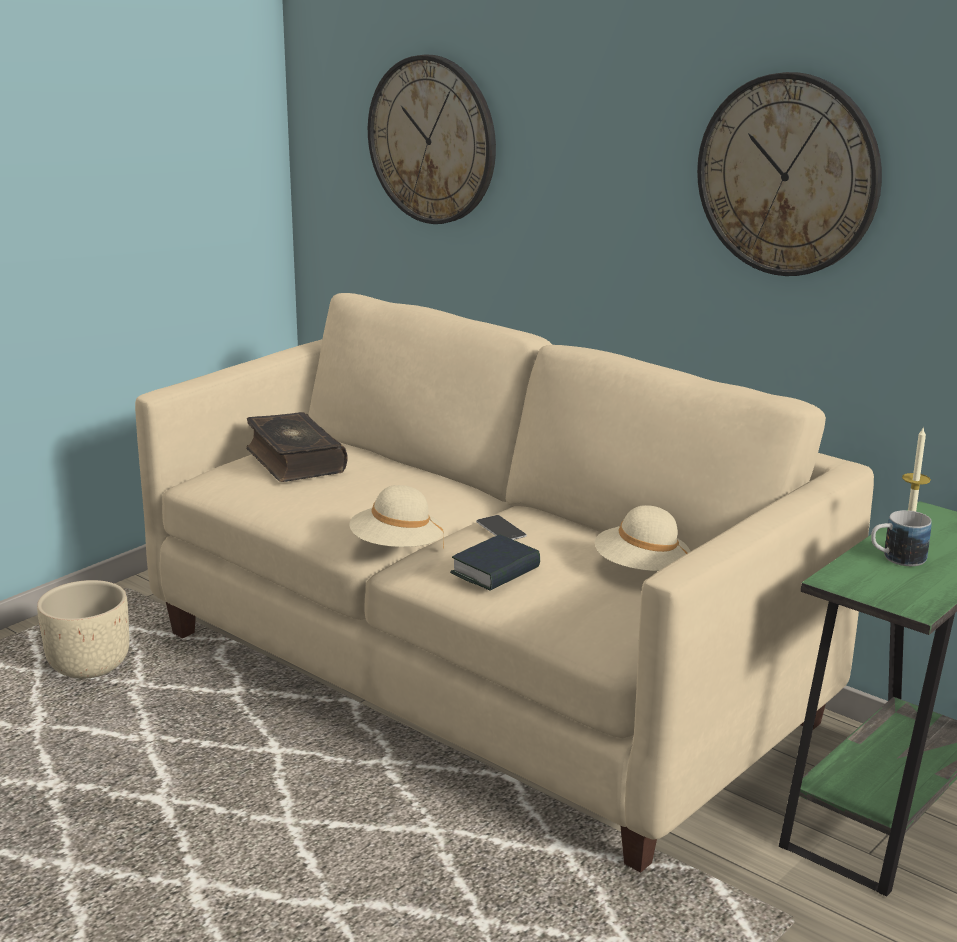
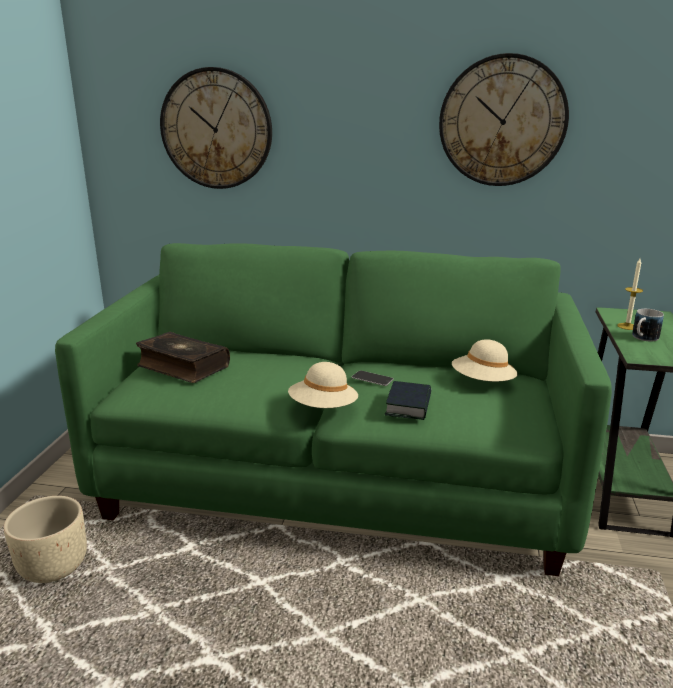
camera: 30 degrees left, 0 degrees up
beige sofa [135,293,874,872] -> green sofa [55,243,612,576]

